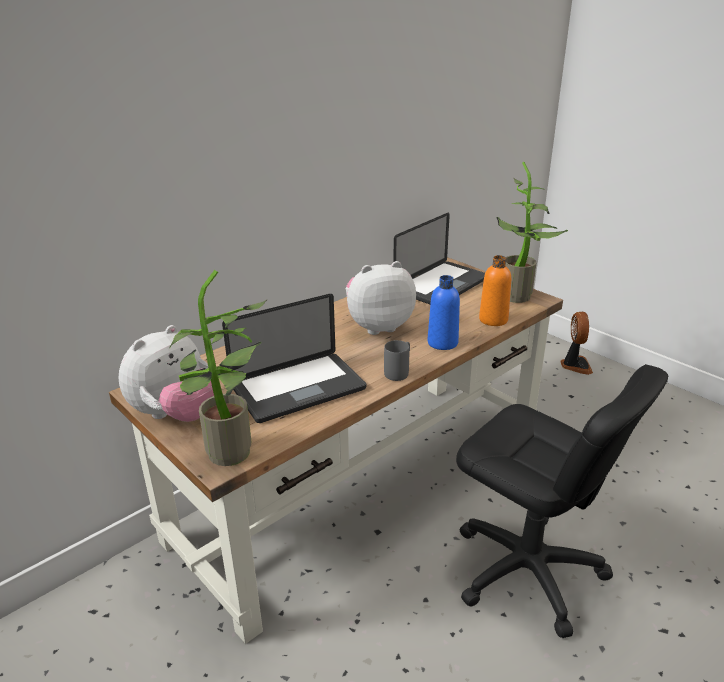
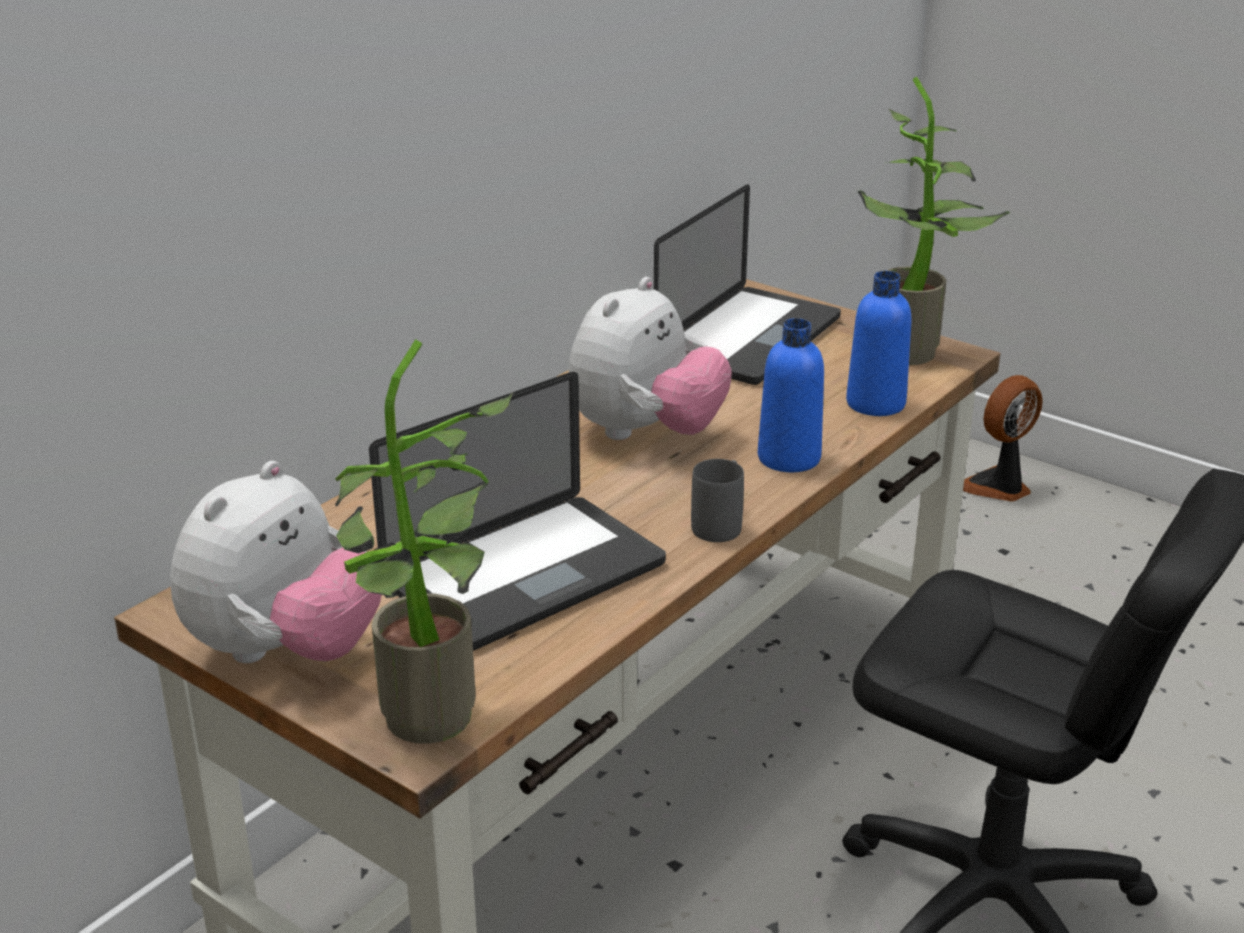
camera: 10 degrees left, 0 degrees up
plush toy [346,261,416,335] -> plush toy turned 150 degrees clockwise [569,277,732,440]
orange bottle [479,255,511,326] -> blue bottle [846,271,911,416]
fan [560,312,593,375] -> fan turned 120 degrees counterclockwise [963,375,1043,502]

